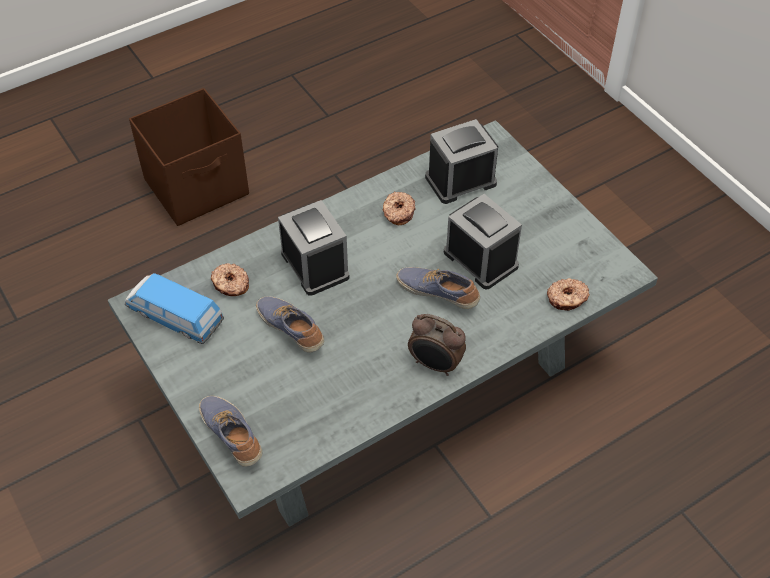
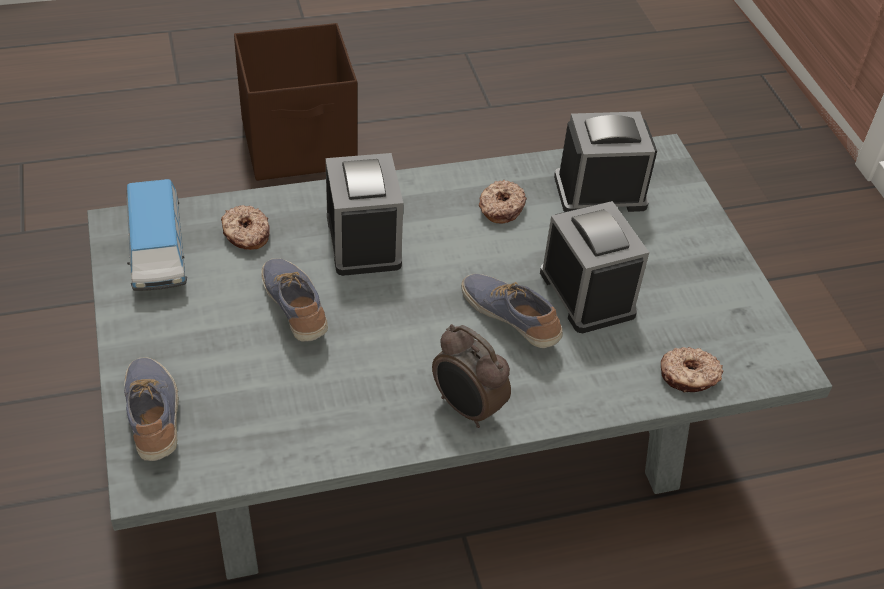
camera: 15 degrees right, 5 degrees down
toy car [125,273,224,344] -> toy car turned 150 degrees counterclockwise [126,179,187,291]

